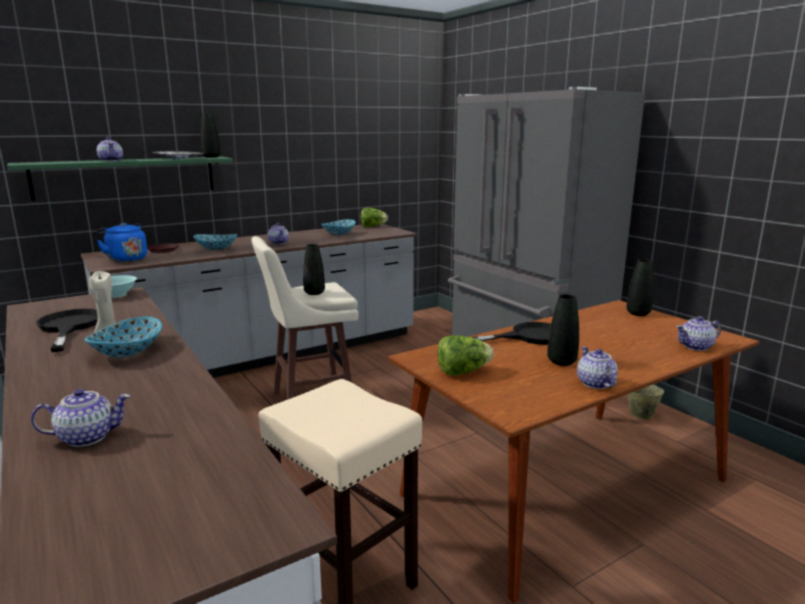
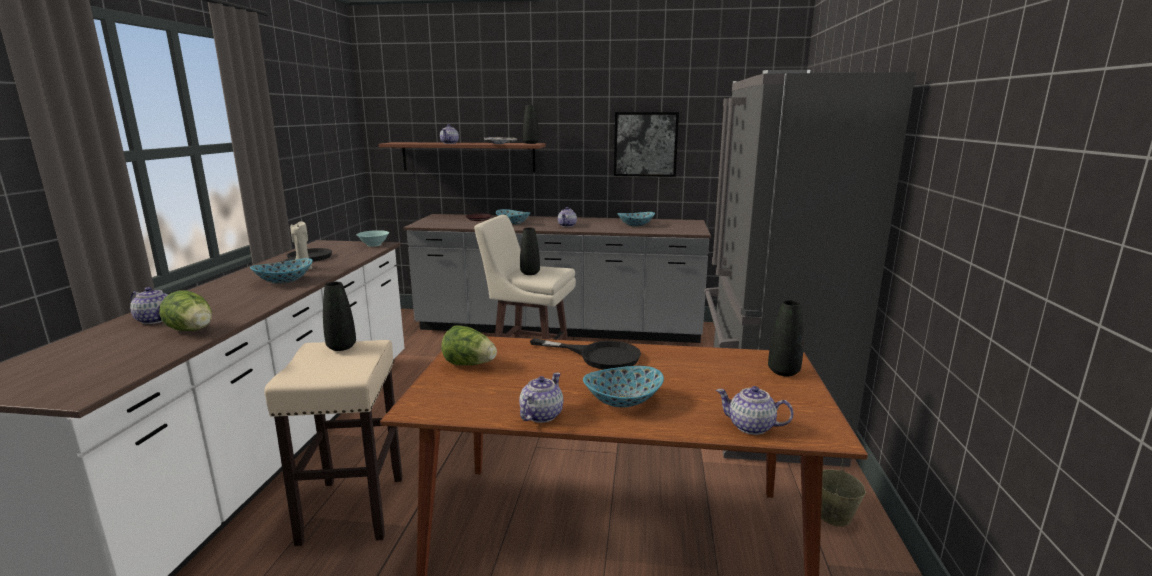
camera: 40 degrees right, 0 degrees up
green shelf [7,157,233,201] -> brown shelf [379,142,546,172]
blue kettle [96,223,147,262] -> none
lettuce [361,208,388,227] -> lettuce moved to [159,290,212,331]
black vase [547,294,579,366] -> black vase moved to [323,282,356,351]
none -> bowl [583,366,664,407]
none -> picture [614,112,679,177]

